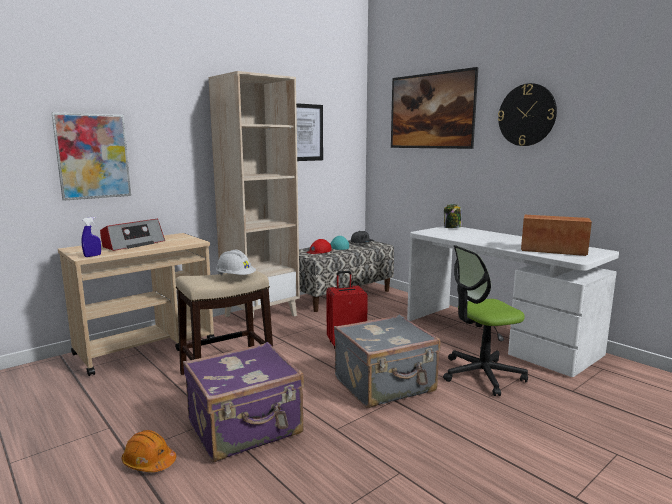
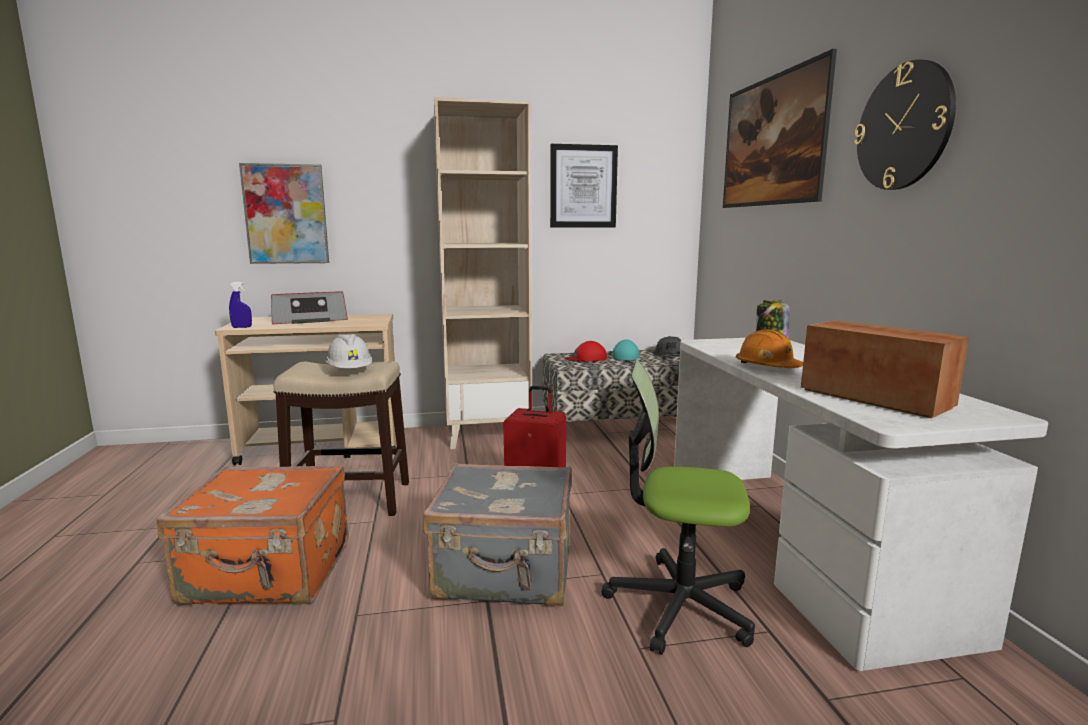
camera: 30 degrees right, 0 degrees up
orange hard hat [122,430,176,472] -> orange hard hat moved to [736,329,803,368]
purple suitcase [183,342,304,462] -> orange suitcase [157,465,348,605]

